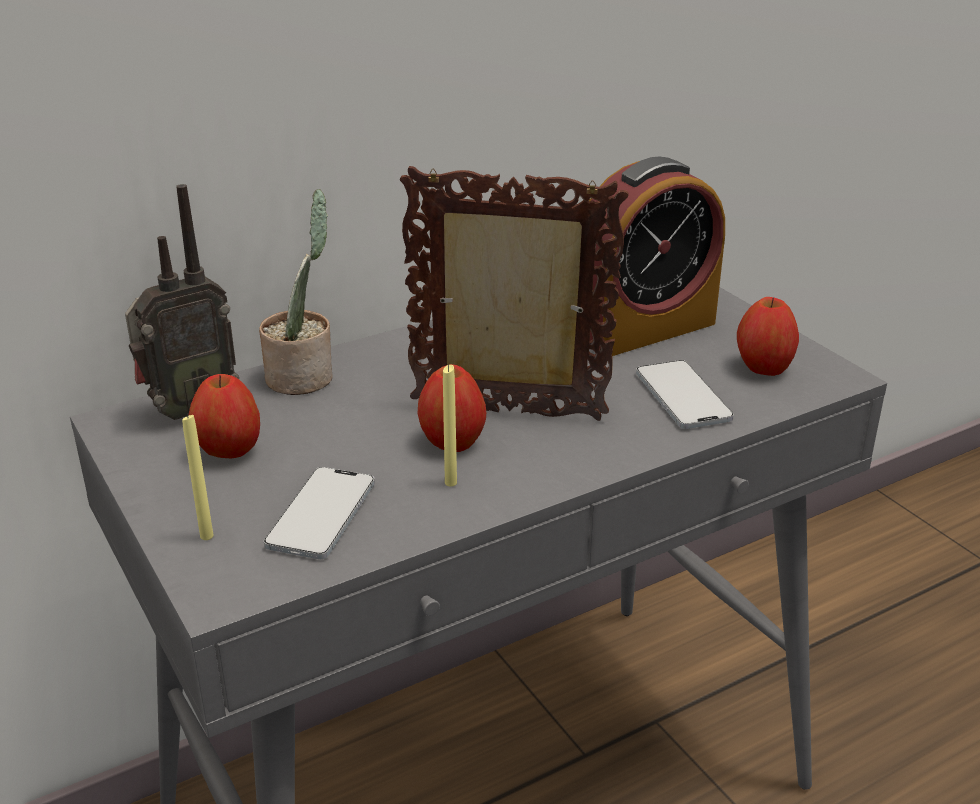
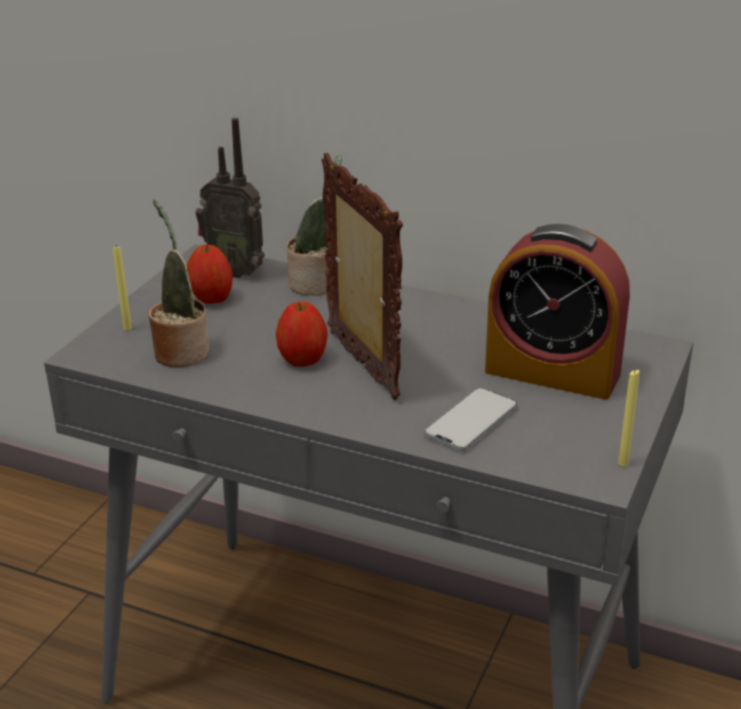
camera: 55 degrees right, 0 degrees up
phone [264,467,375,559] -> potted plant [148,200,210,367]
yellow candle [443,365,457,487] -> yellow candle moved to [618,370,639,467]
apple [737,297,799,376] -> none

